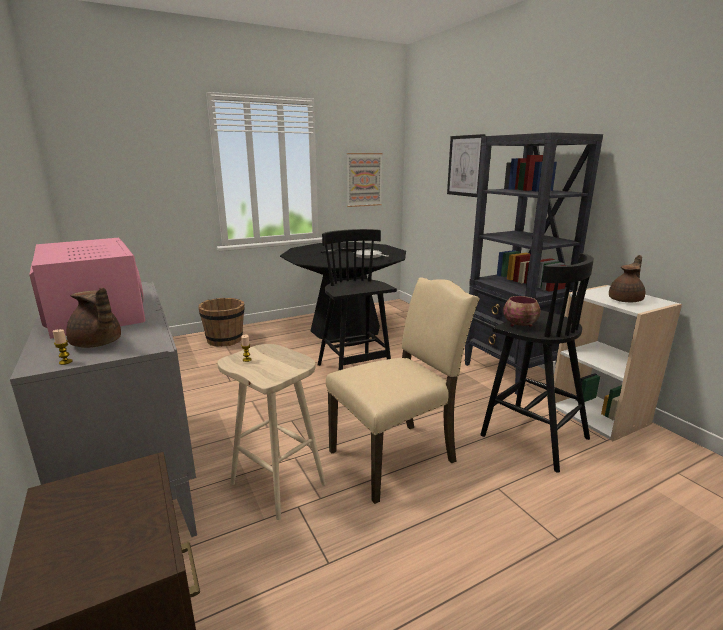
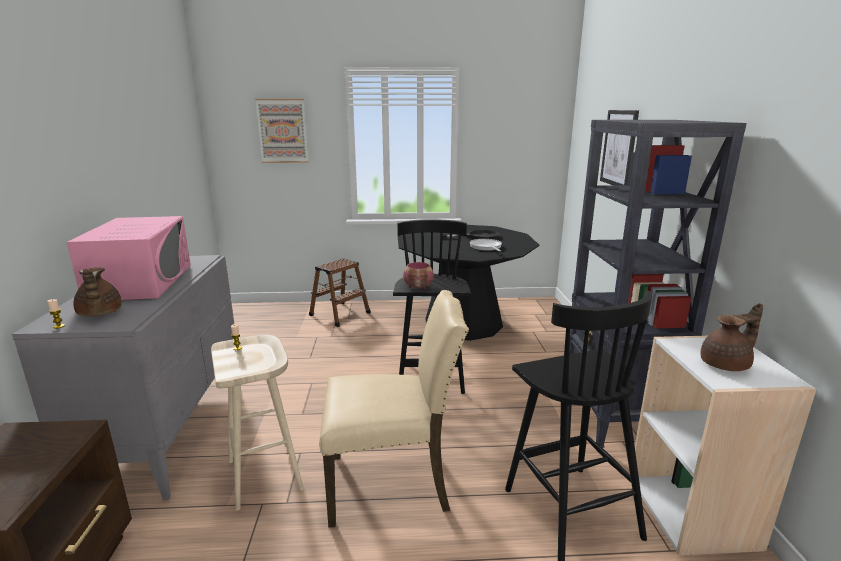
camera: 25 degrees right, 0 degrees up
brown bucket [198,298,245,346] -> brown step ladder [309,258,371,327]
picture [347,153,382,207] -> picture moved to [255,99,308,163]
bowl [503,296,541,327] -> bowl moved to [403,262,434,290]

